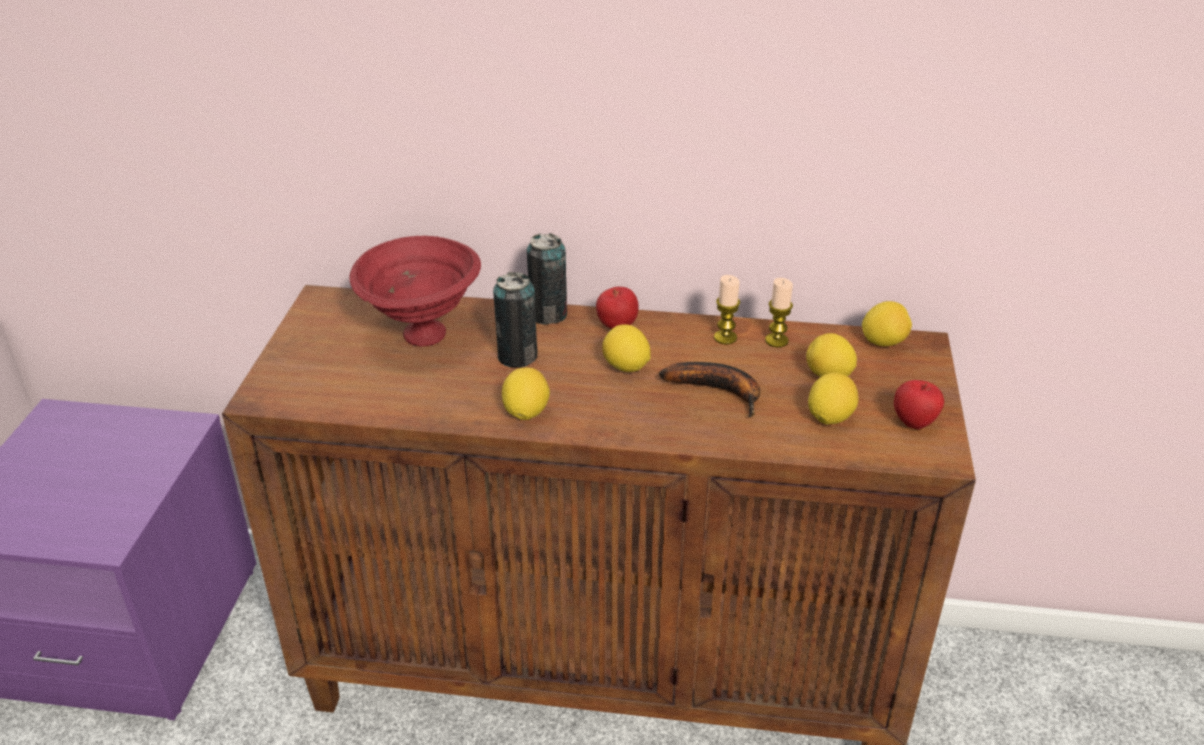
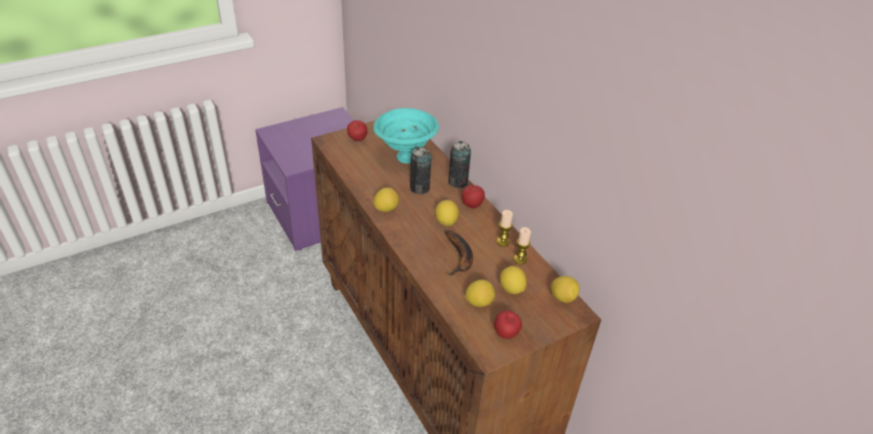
camera: 50 degrees right, 5 degrees up
red bowl [349,236,481,347] -> turquoise bowl [373,108,439,164]
none -> apple [347,120,368,141]

